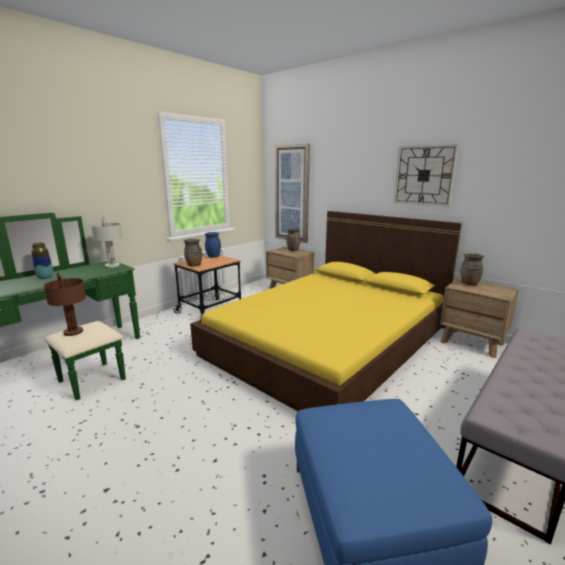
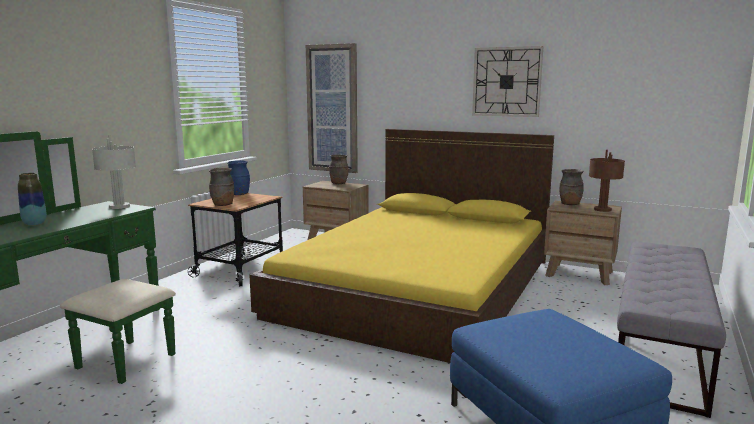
camera: 15 degrees left, 5 degrees down
brown table lamp [44,273,86,336] -> brown table lamp moved to [589,150,625,212]

